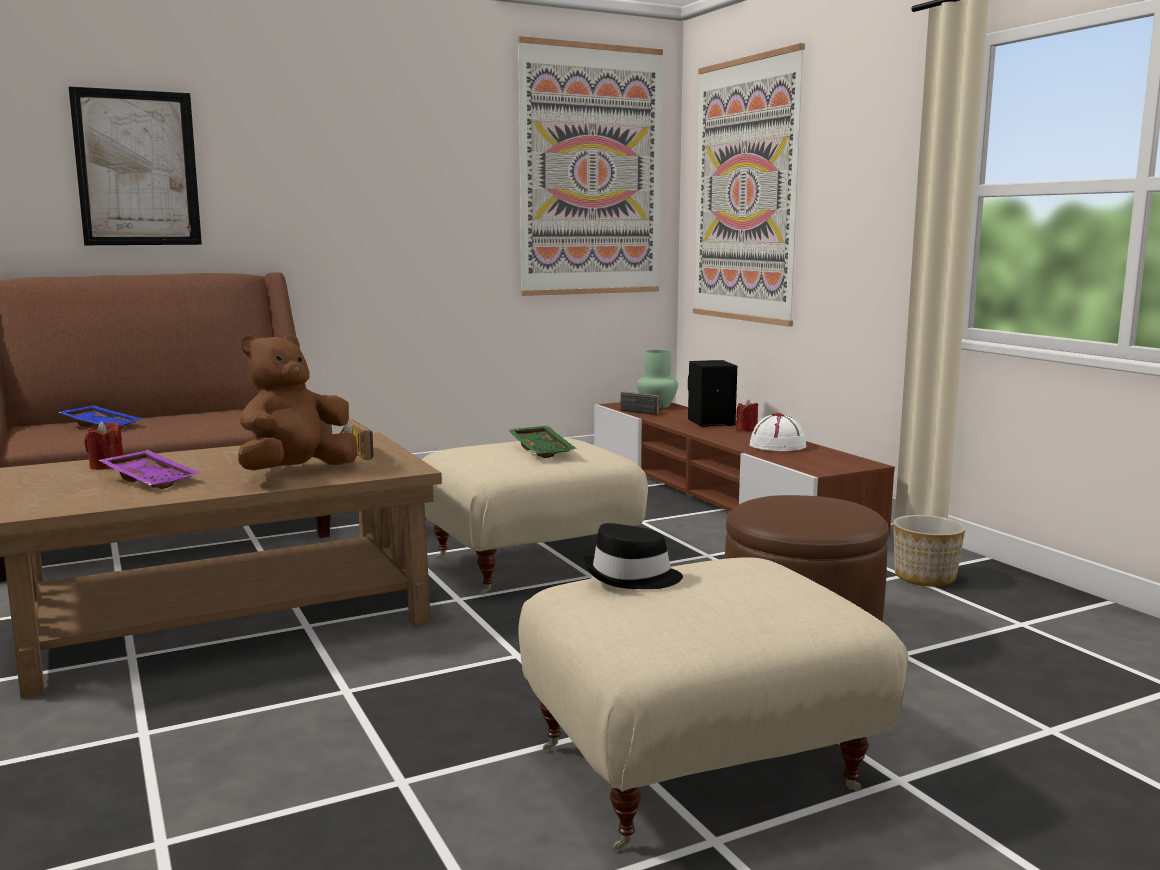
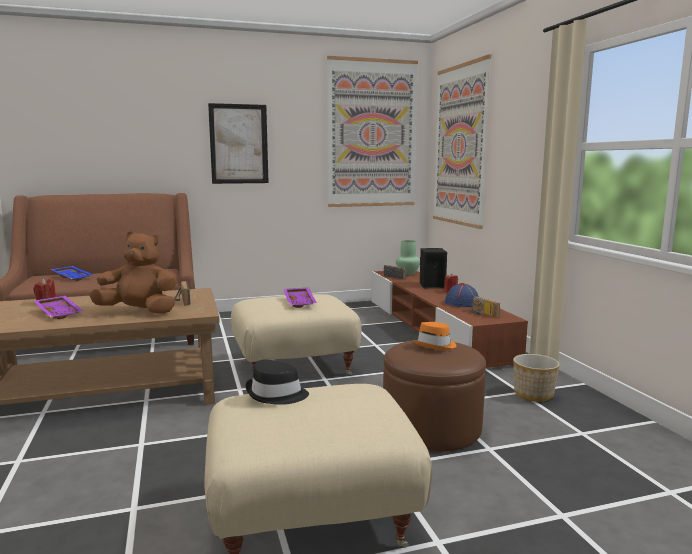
camera: 10 degrees right, 0 degrees up
picture [68,86,202,245] -> picture moved to [208,103,269,184]
brown plush toy [238,335,357,470] -> brown plush toy turned 45 degrees clockwise [89,231,176,314]
green tray [508,426,577,458] -> purple tray [283,287,317,308]
white hat [750,413,806,451] -> blue hat [445,283,479,307]
none -> orange hat [413,322,456,350]
none -> radio [469,296,500,318]

